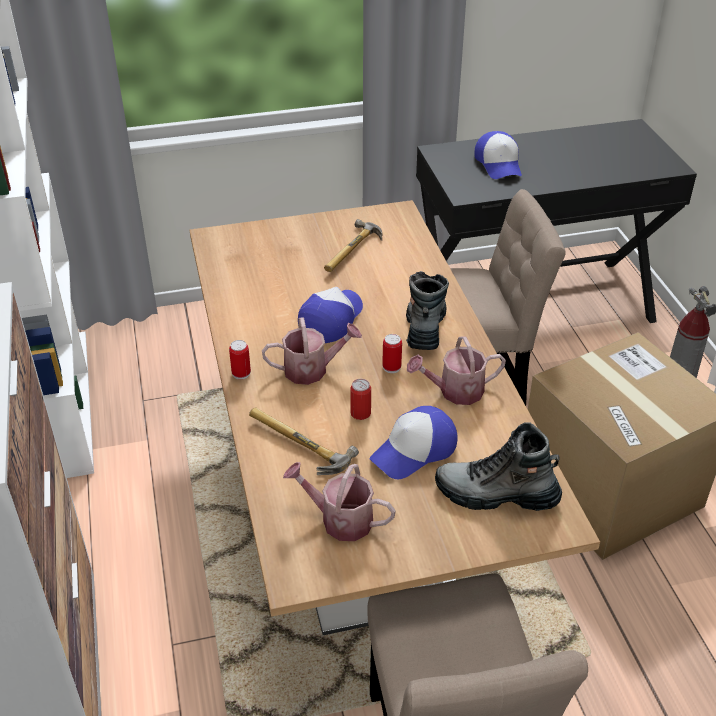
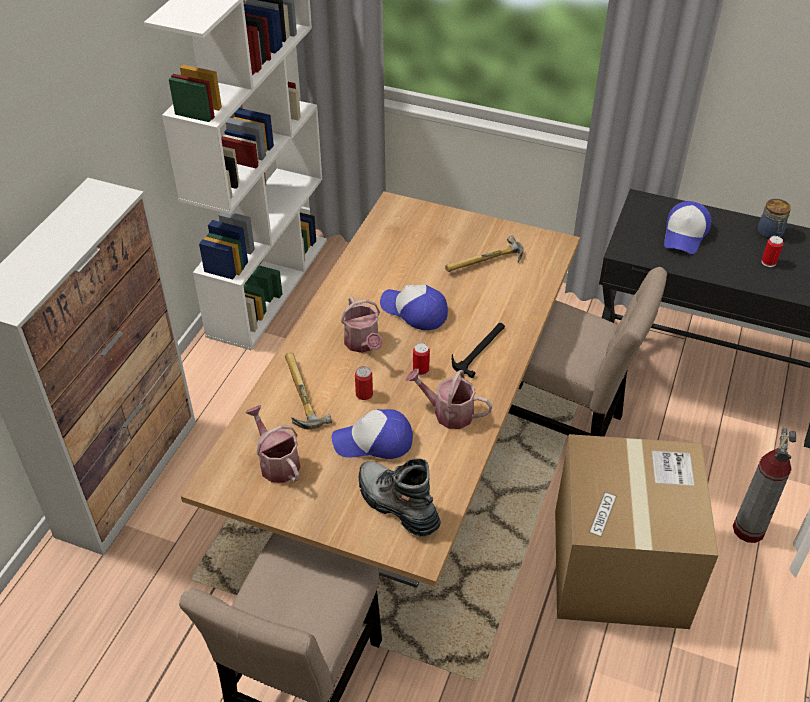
camera: 35 degrees right, 5 degrees up
can [229,340,251,380] -> can moved to [762,236,783,267]
watering can [262,317,362,385] -> watering can turned 45 degrees clockwise [341,297,383,353]
cap [298,287,363,343] -> cap turned 120 degrees counterclockwise [380,285,448,330]
boot [406,271,449,350] -> hammer [452,323,505,378]
none -> jar [758,199,791,239]

